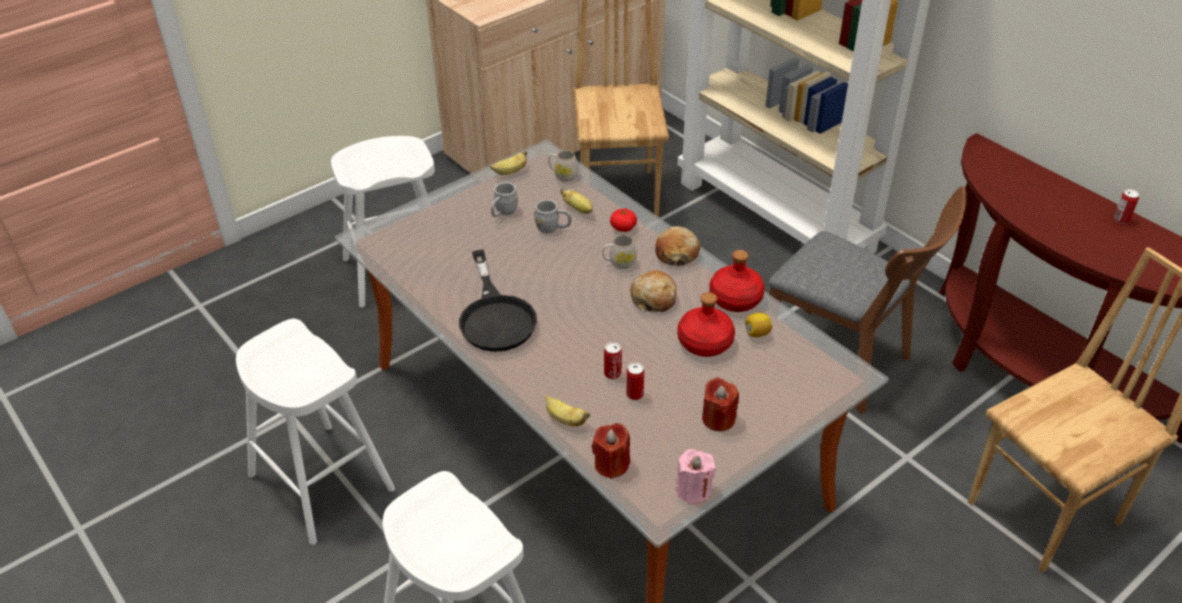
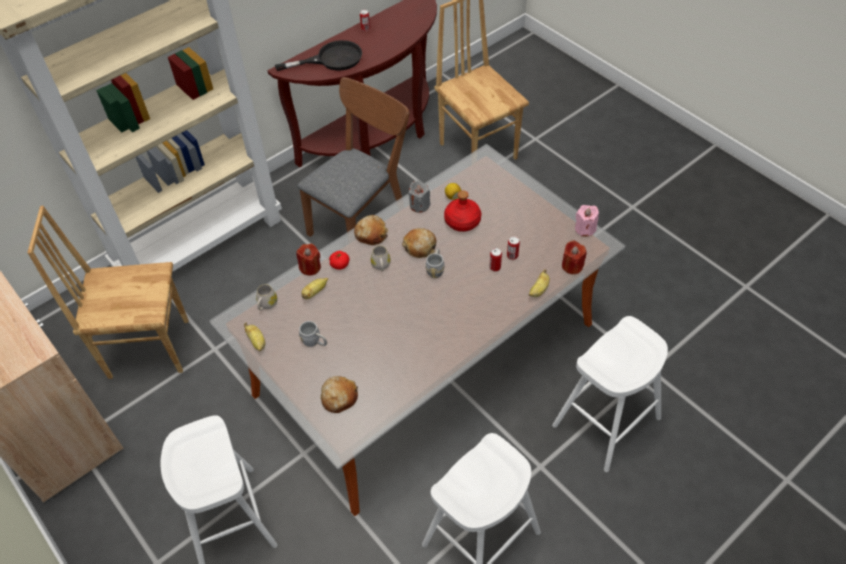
camera: 90 degrees left, 10 degrees up
black frying pan [459,250,537,352] -> black frying pan moved to [275,40,362,71]
grey mug [534,200,571,233] -> grey mug moved to [425,249,445,278]
red candle [702,377,739,431] -> red candle moved to [296,244,321,276]
red bottle [709,250,765,312] -> grey candle [408,180,431,213]
none -> bread [320,376,358,413]

